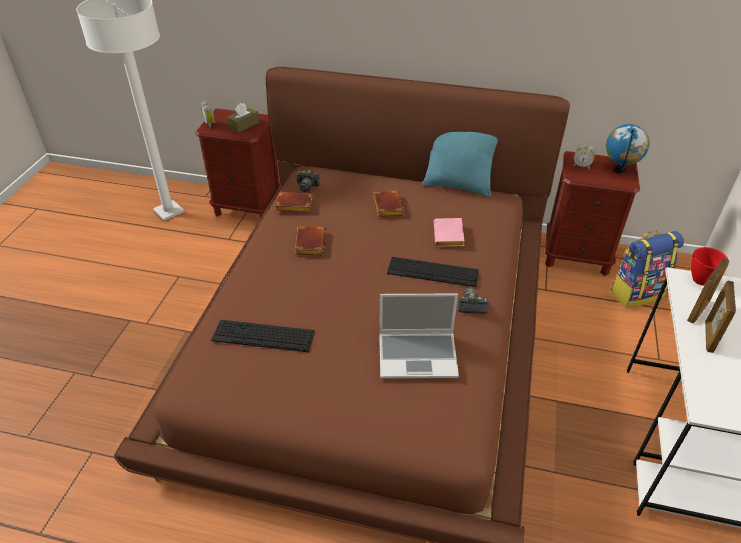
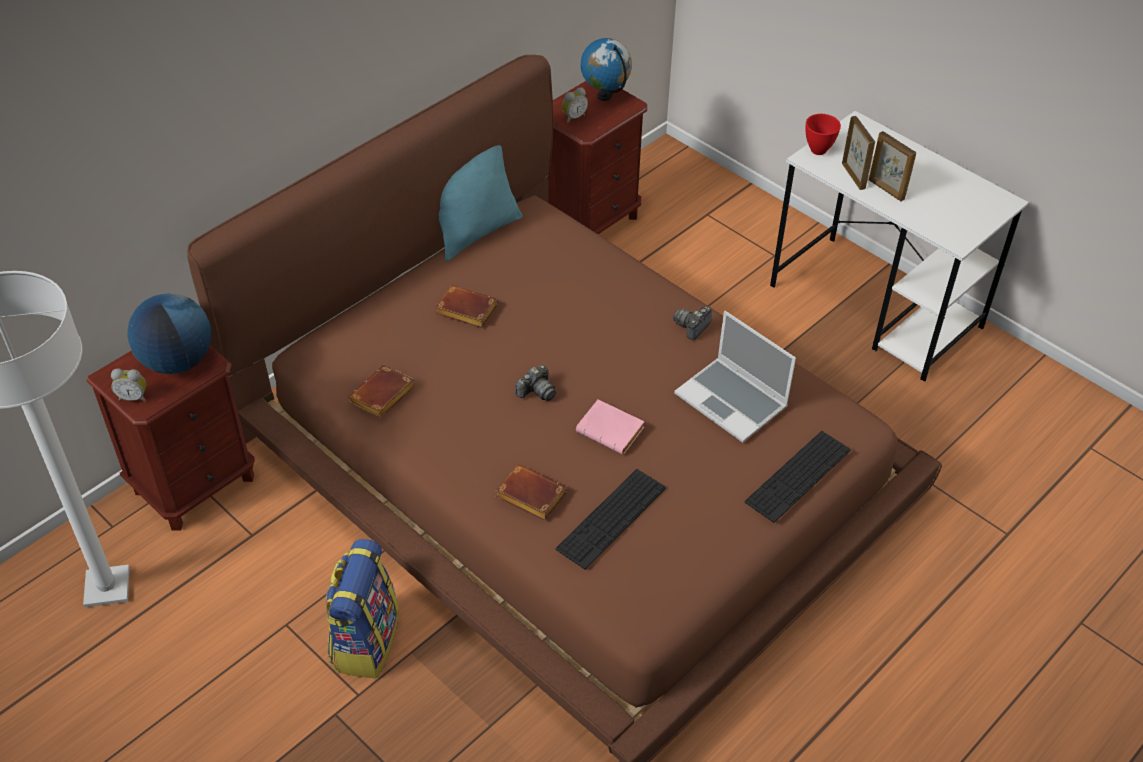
camera: 60 degrees left, 5 degrees up
brown tissue box [227,103,259,133] -> globe [127,293,211,374]
camera [295,170,320,192] -> camera moved to [515,365,556,401]
brown book [295,226,326,256] -> brown book moved to [496,464,567,520]
laptop [379,294,459,379] -> laptop turned 105 degrees clockwise [674,311,796,443]
keyboard [387,257,479,287] -> keyboard moved to [745,431,851,523]
pink book [434,218,464,247] -> pink book moved to [576,399,645,454]
backpack [610,231,684,308] -> backpack moved to [325,539,399,679]

